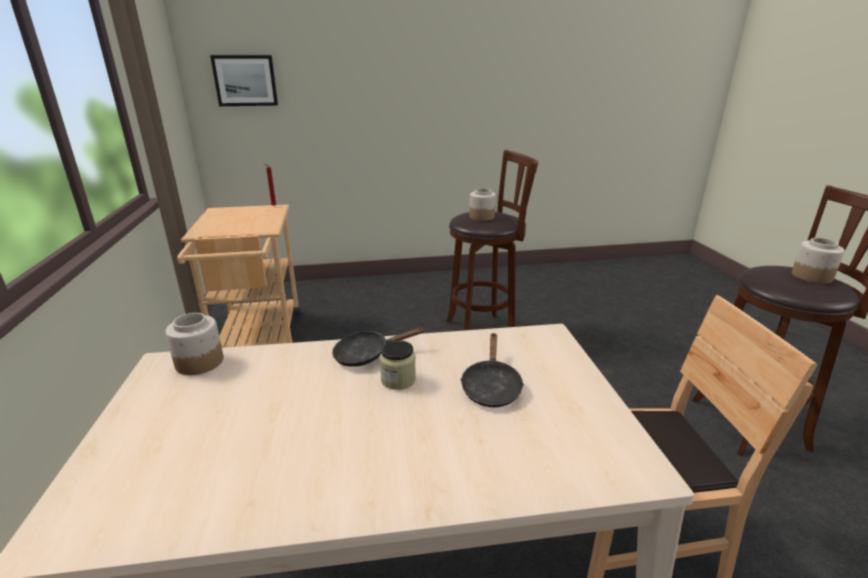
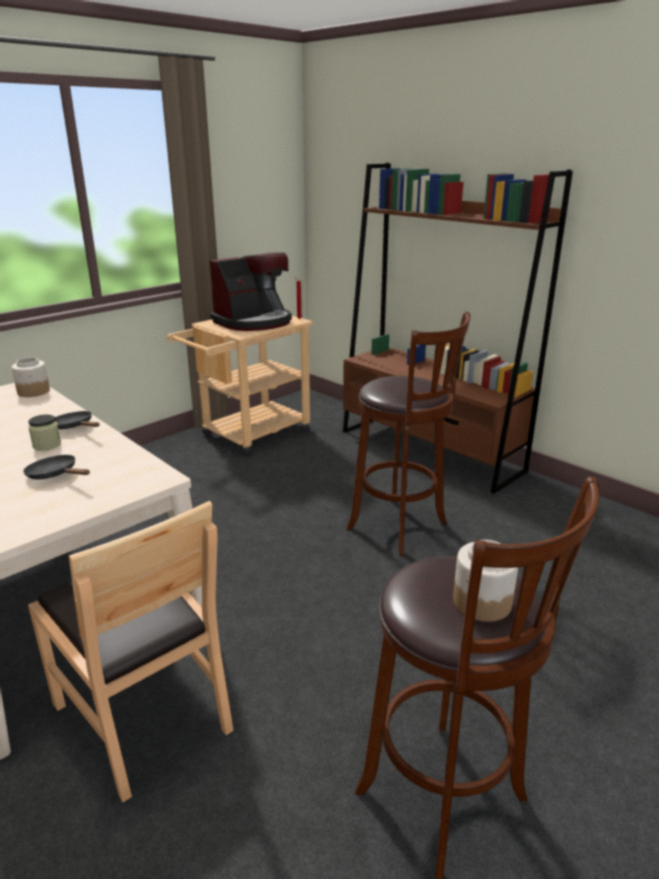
camera: 55 degrees right, 0 degrees up
picture [210,55,278,106] -> none
black frying pan [460,333,524,407] -> black frying pan turned 60 degrees clockwise [23,455,90,480]
jar [469,188,496,221] -> none
none -> coffee machine [209,252,292,331]
none -> brown bookcase [343,163,573,494]

